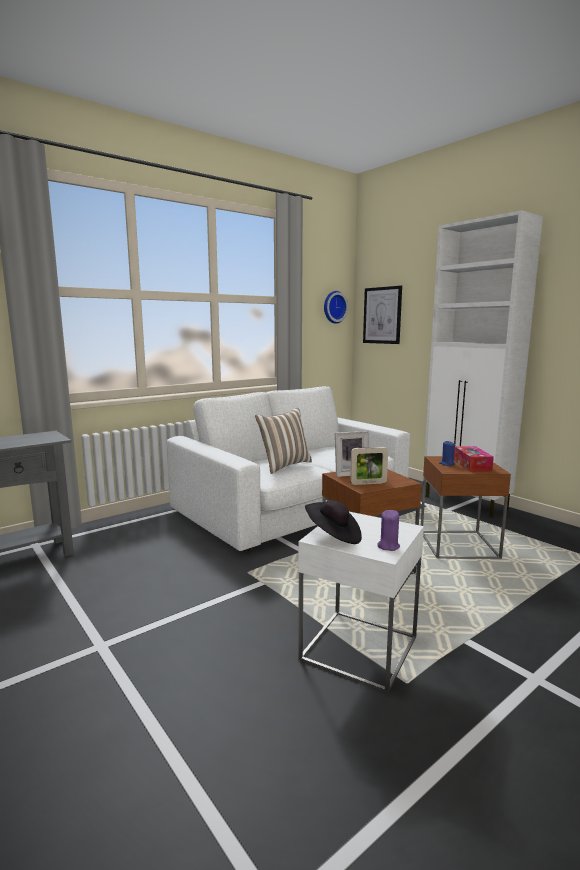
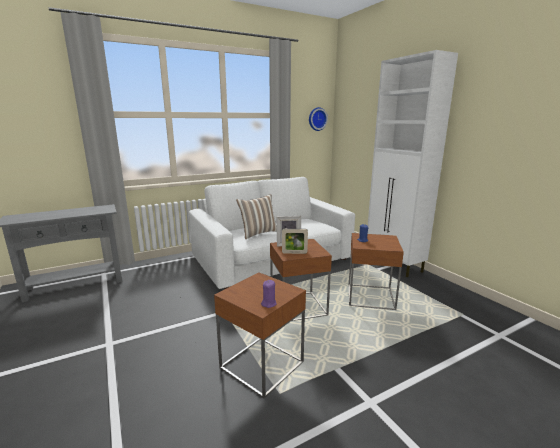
camera: 10 degrees right, 5 degrees up
white side table [298,512,424,693] -> brown side table [214,272,306,399]
black hat [305,500,362,544] -> none
picture [363,285,402,344] -> none
tissue box [454,446,494,472] -> none

